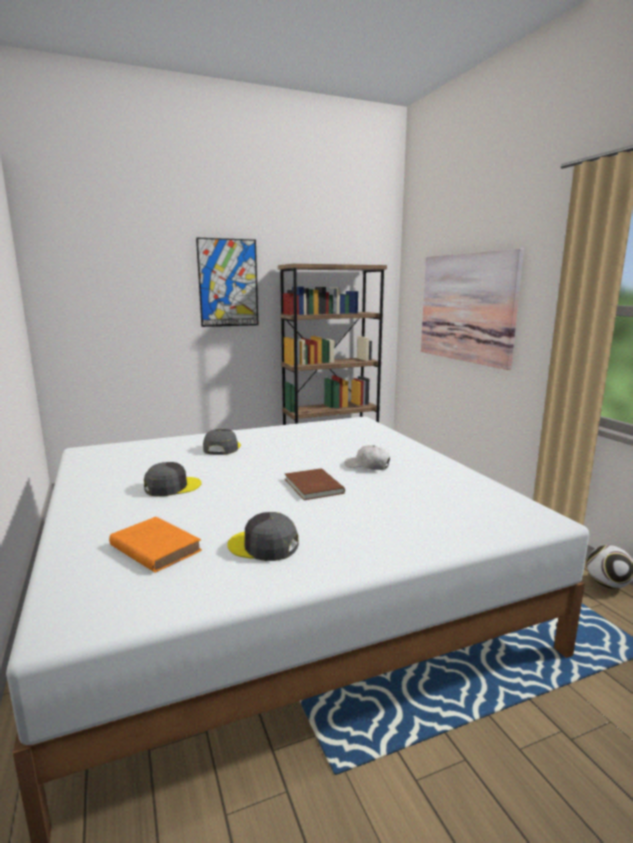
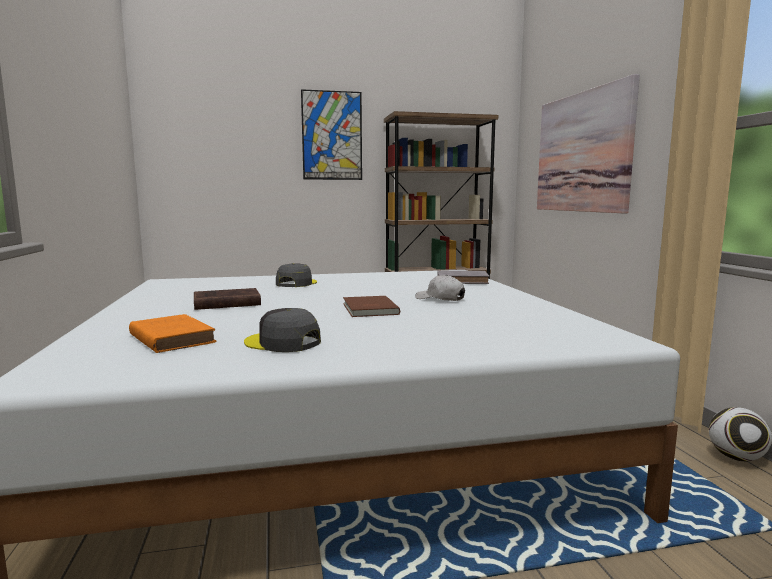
camera: 10 degrees right, 5 degrees down
grey cap [144,462,202,497] -> brown book [194,288,261,310]
none -> grey book [437,270,489,284]

